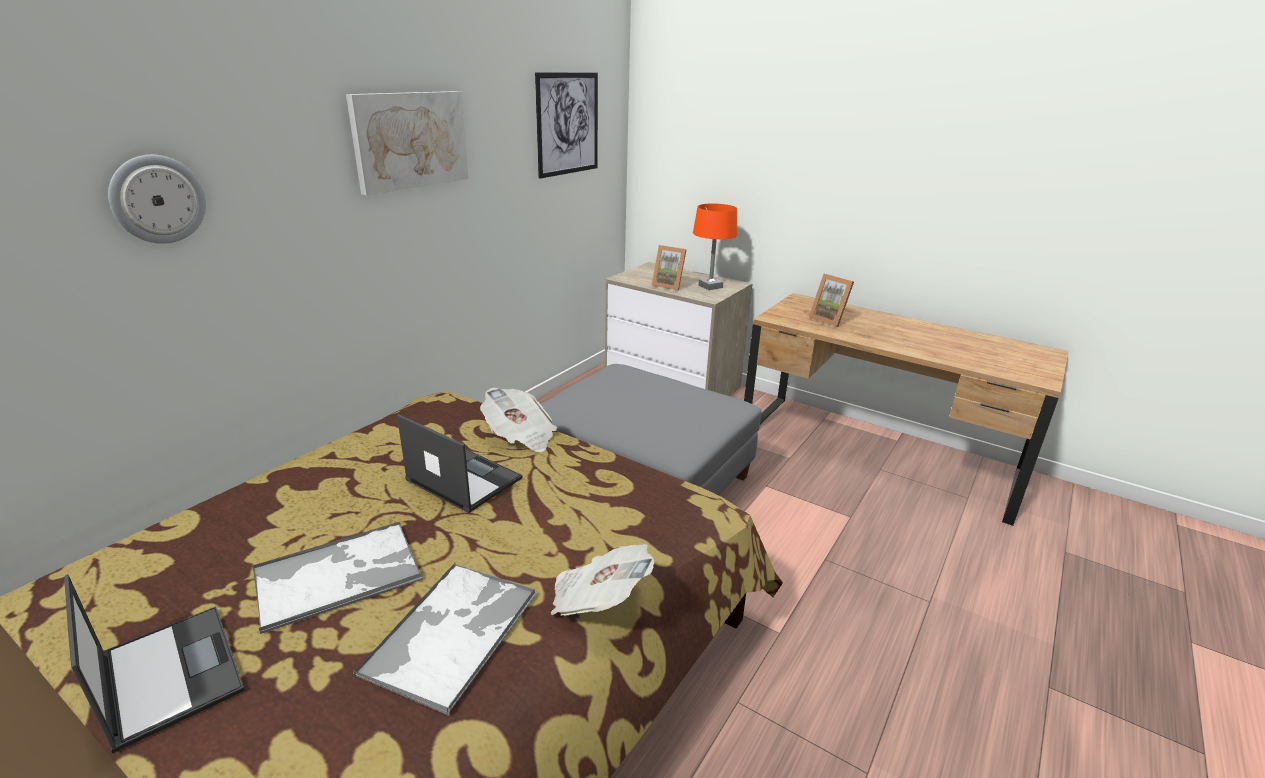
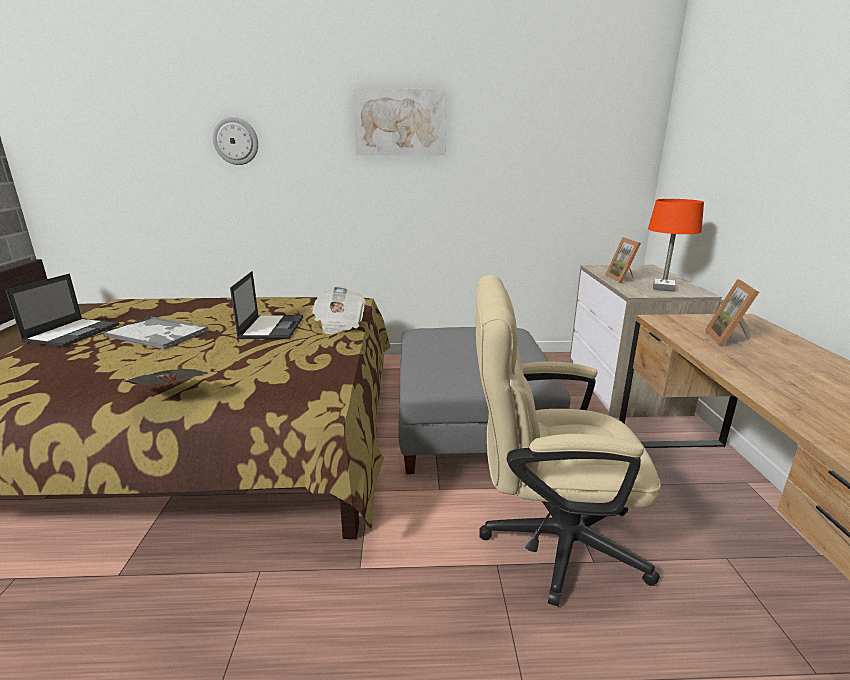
camera: 55 degrees right, 5 degrees down
tray [353,563,537,716] -> none
picture [535,73,598,179] -> none
none -> beige office chair [476,275,661,607]

